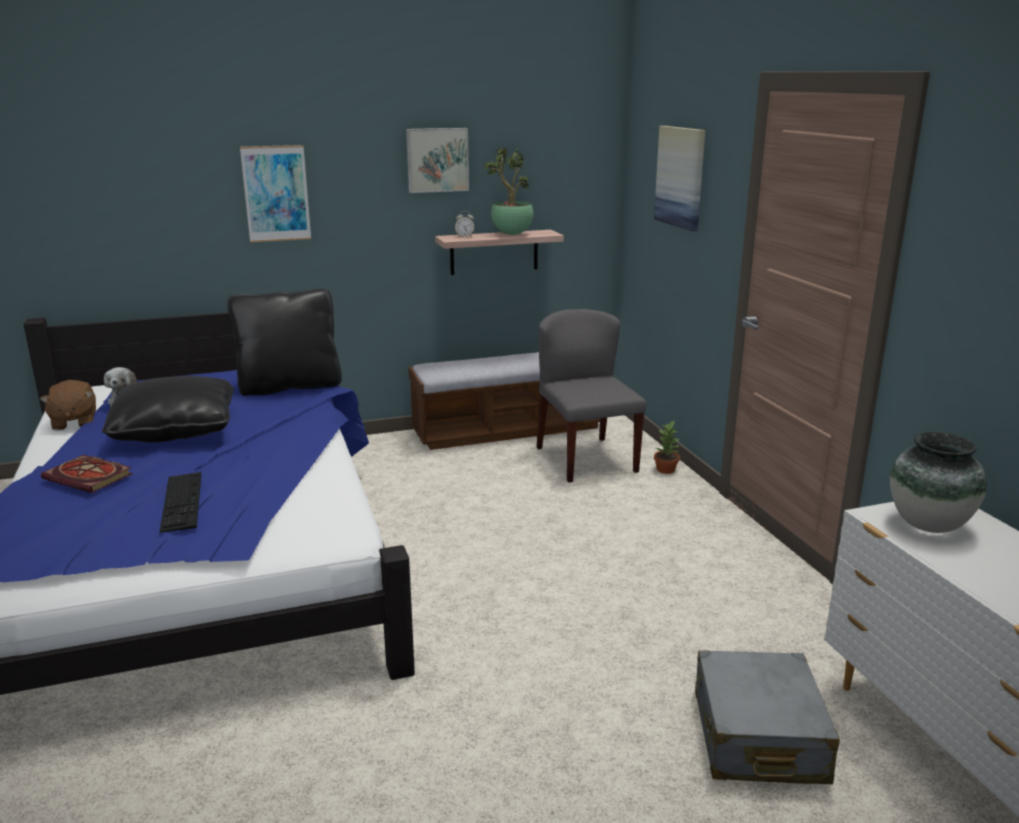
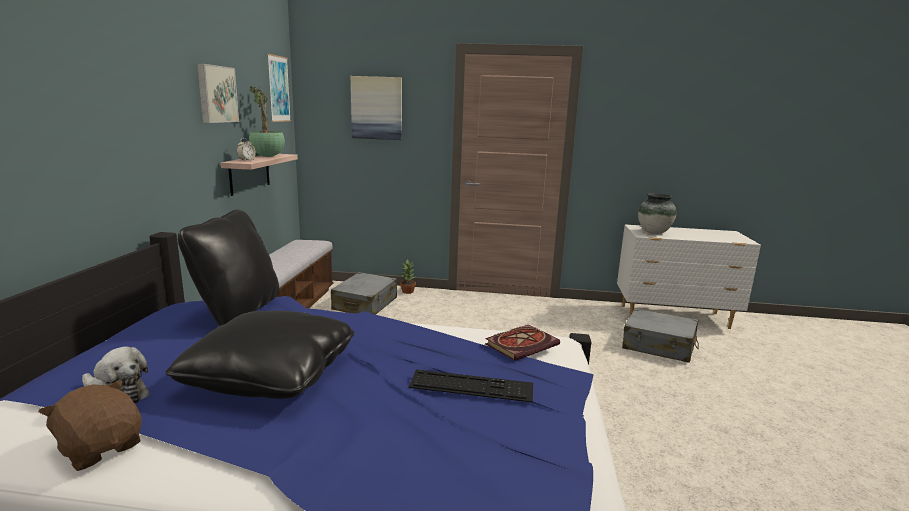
camera: 65 degrees left, 5 degrees down
brown plush toy [40,380,96,430] -> brown plush toy turned 150 degrees counterclockwise [38,380,142,471]
book [41,455,133,493] -> book moved to [485,325,560,361]
picture [240,145,311,242] -> picture moved to [267,54,291,122]
grey chair [536,309,646,483] -> grey suitcase [331,272,397,314]

